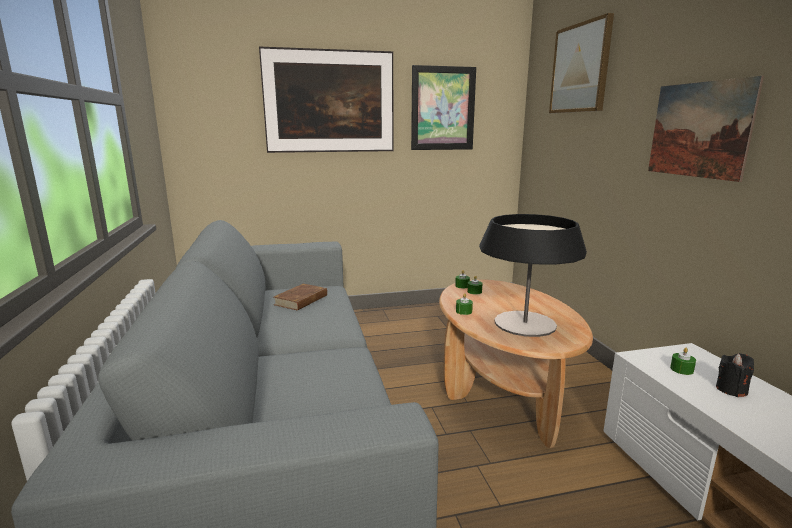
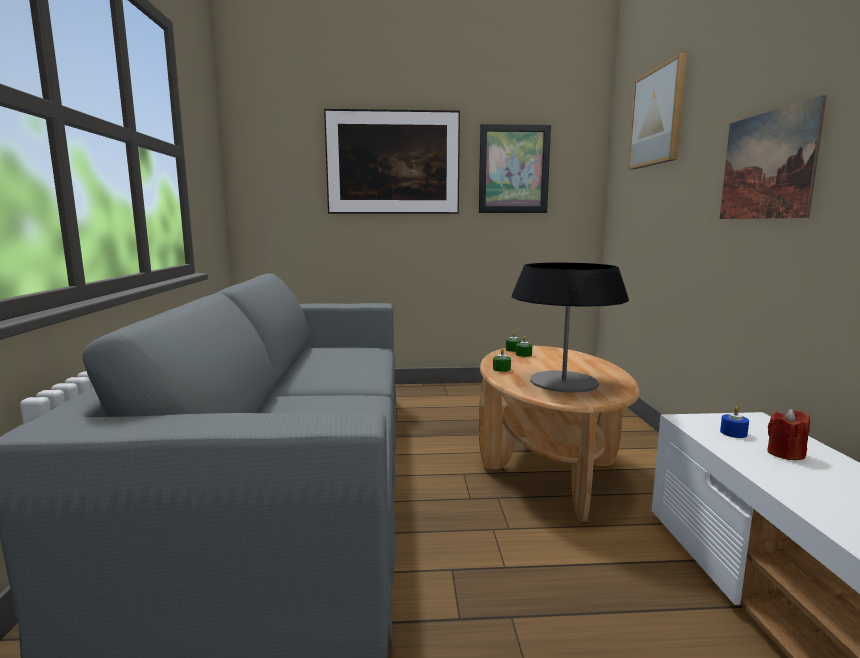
camera: 10 degrees right, 5 degrees down
brown book [274,284,327,310] -> none
green candle [670,348,696,375] -> blue candle [720,406,749,438]
black candle [716,353,754,397] -> red candle [767,409,810,460]

